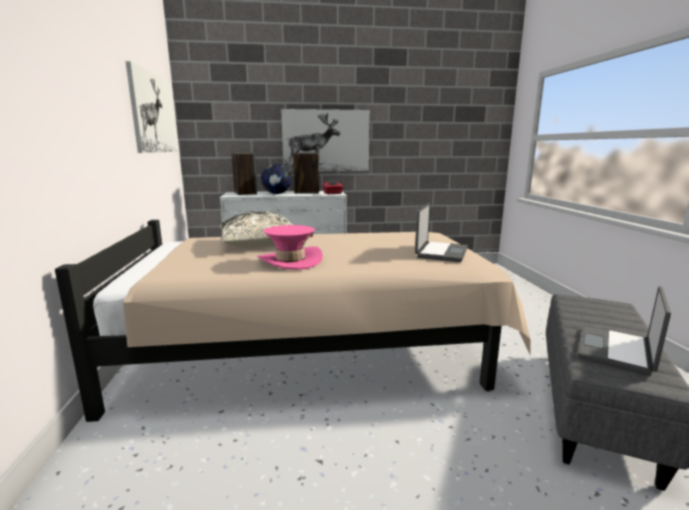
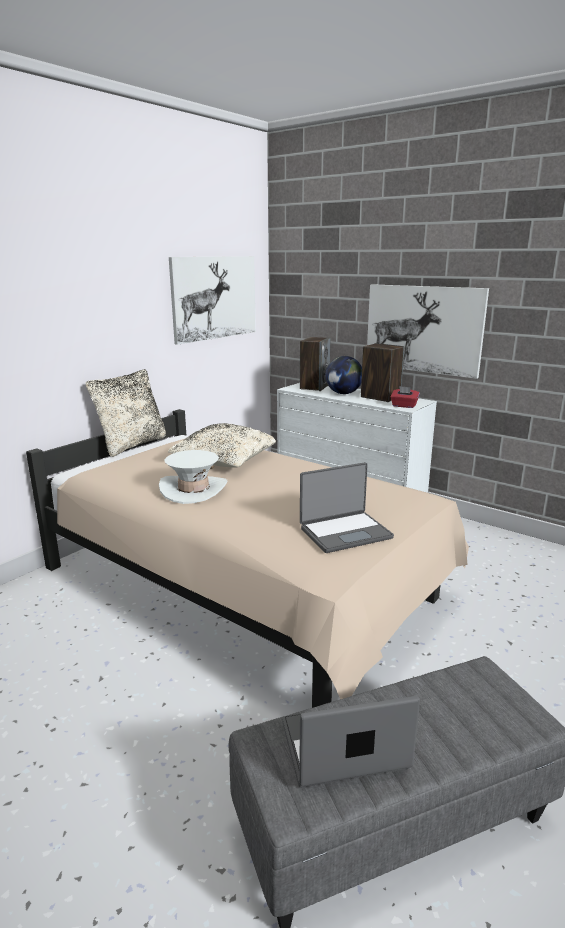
camera: 45 degrees right, 5 degrees up
pink hat [257,225,323,270] -> white hat [159,450,227,504]
none -> beige pillow [85,369,166,457]

